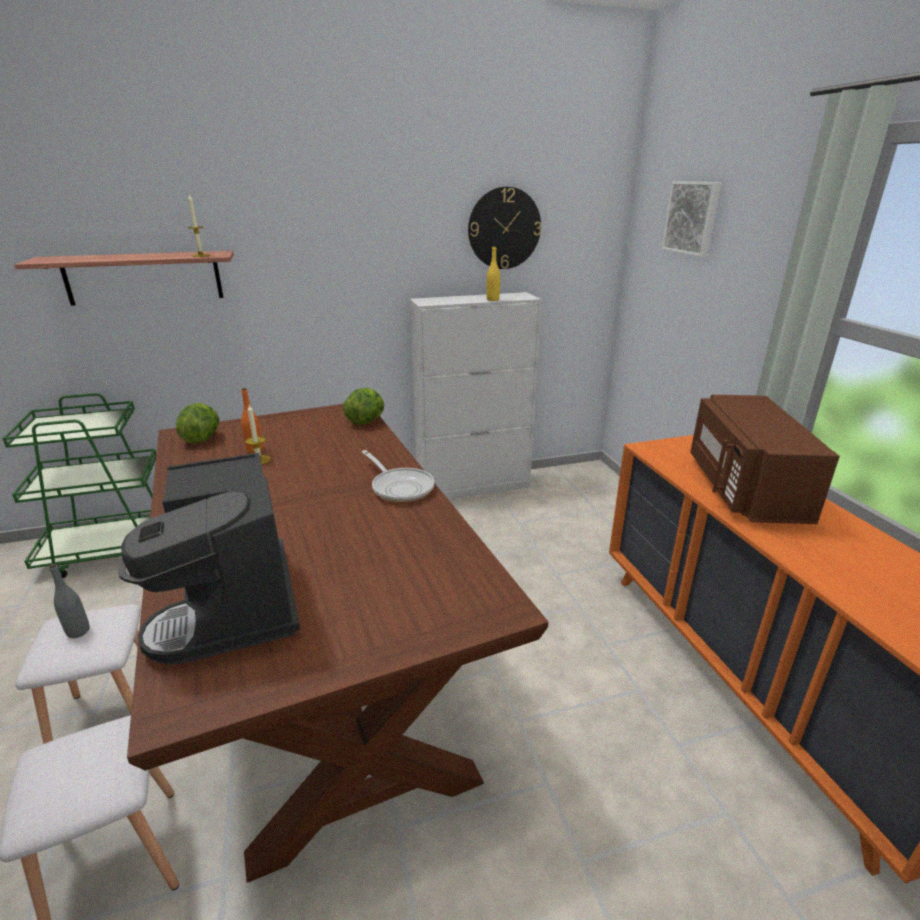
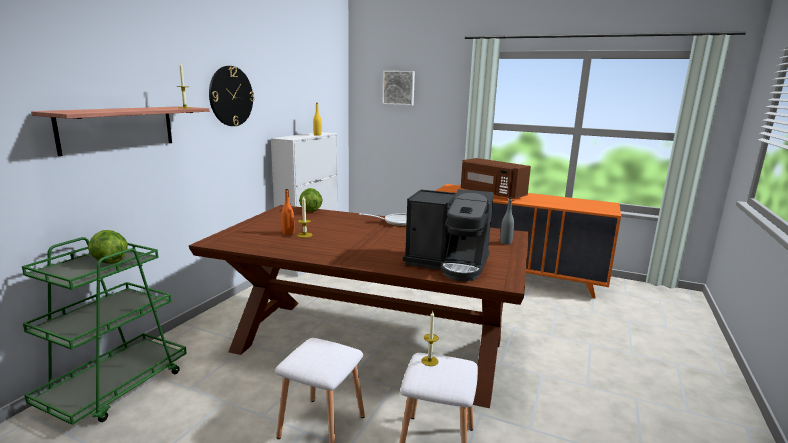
camera: 50 degrees left, 10 degrees down
grey bottle [49,563,90,638] -> grey bottle moved to [500,198,514,245]
lettuce [176,403,219,444] -> lettuce moved to [88,230,128,264]
wall clock [468,187,541,269] -> wall clock moved to [209,66,254,126]
none -> candle [421,311,439,366]

